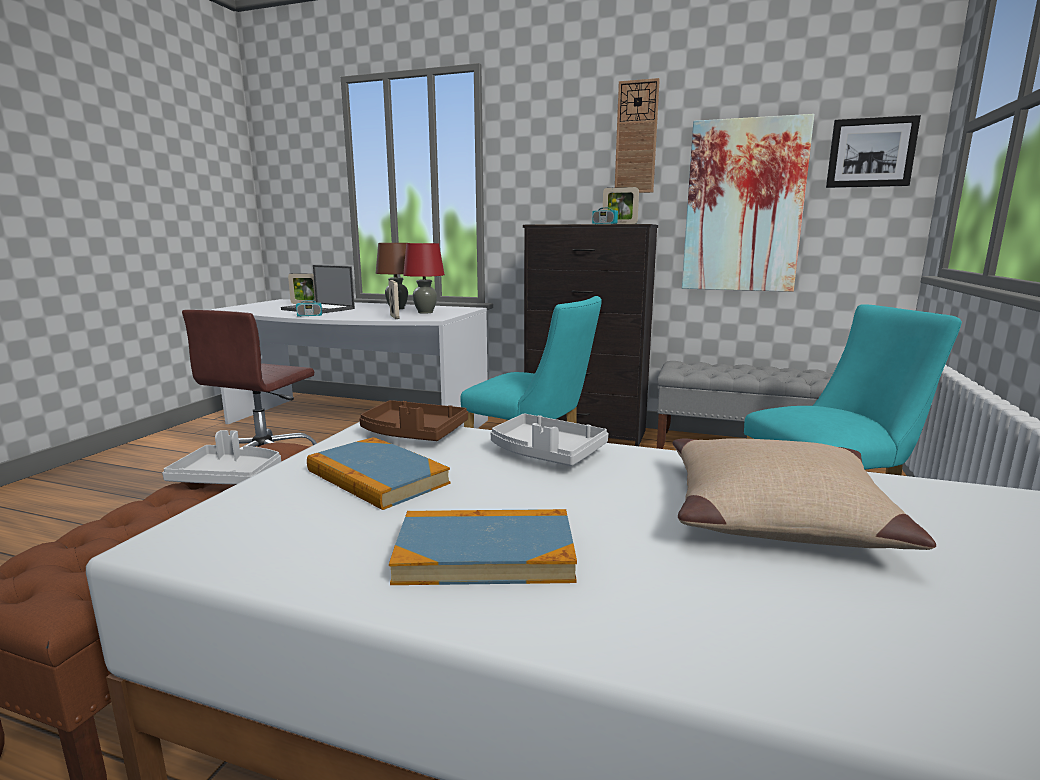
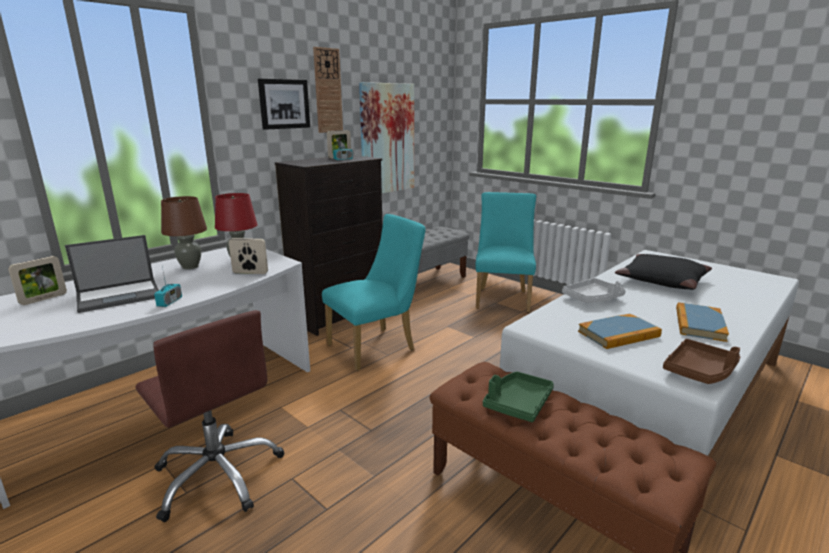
camera: 65 degrees left, 5 degrees up
grey tray [162,430,281,485] -> green tray [483,371,554,422]
brown tray [359,400,468,441] -> brown tray moved to [663,339,740,384]
beige pillow [672,438,936,550] -> black pillow [615,254,712,290]
picture [826,115,921,188] -> picture moved to [258,79,310,130]

